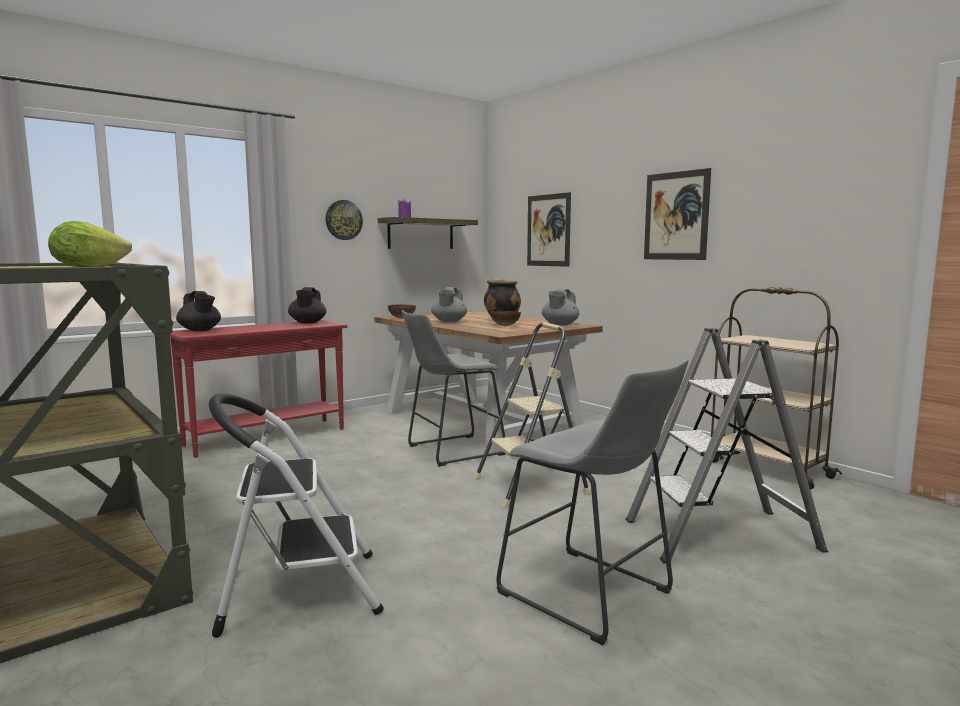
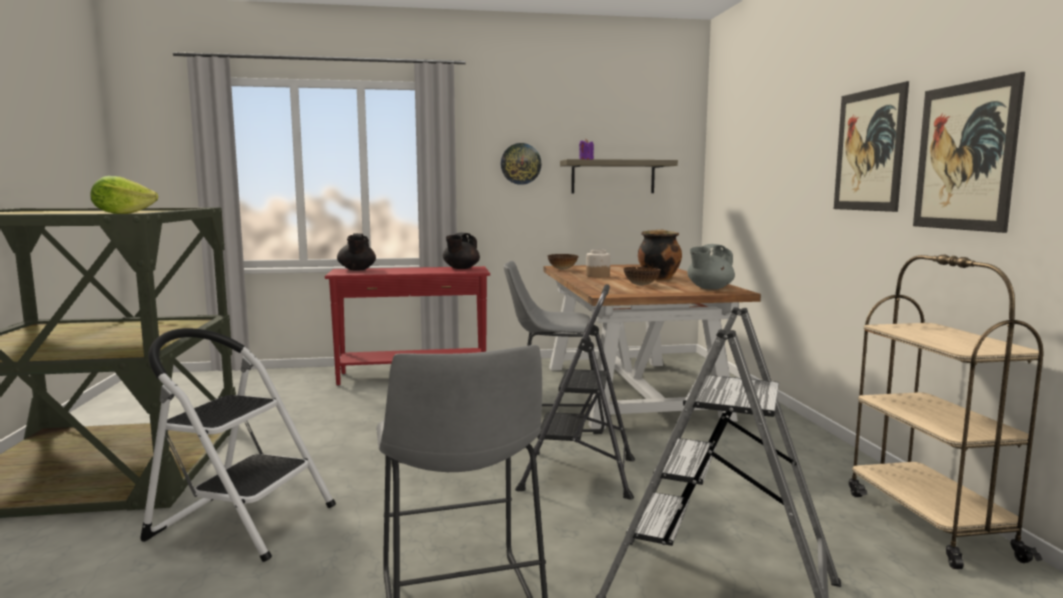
camera: 30 degrees right, 0 degrees up
grey teapot [431,287,467,322] -> jar [586,250,610,278]
beige step ladder [472,322,592,508] -> black step ladder [515,284,635,500]
picture [527,192,571,267] -> picture moved to [913,72,1025,233]

